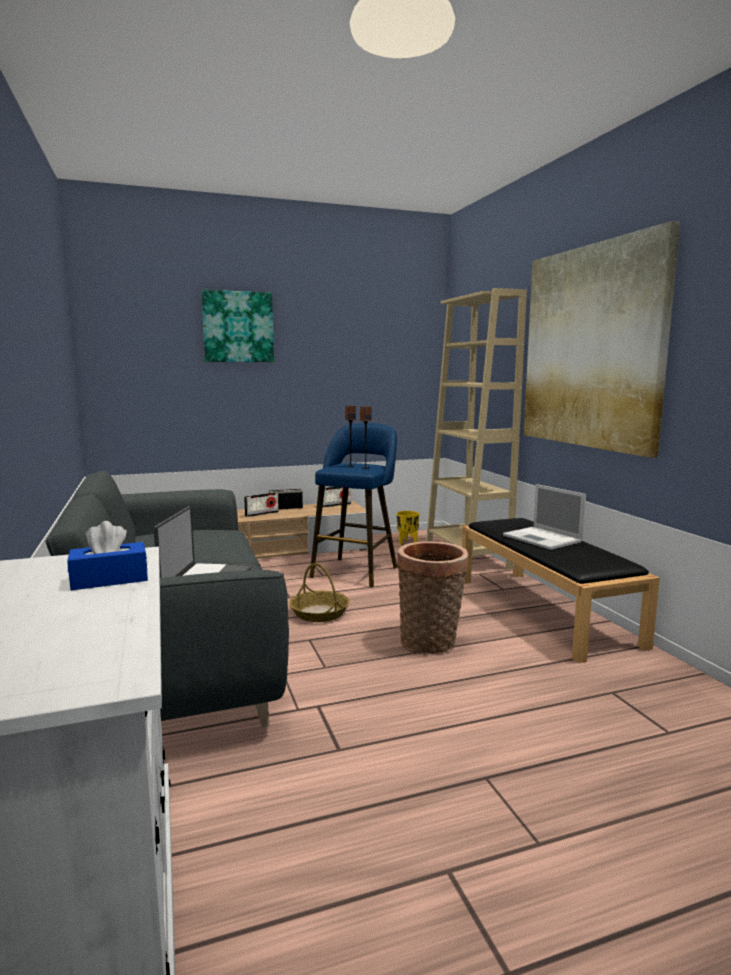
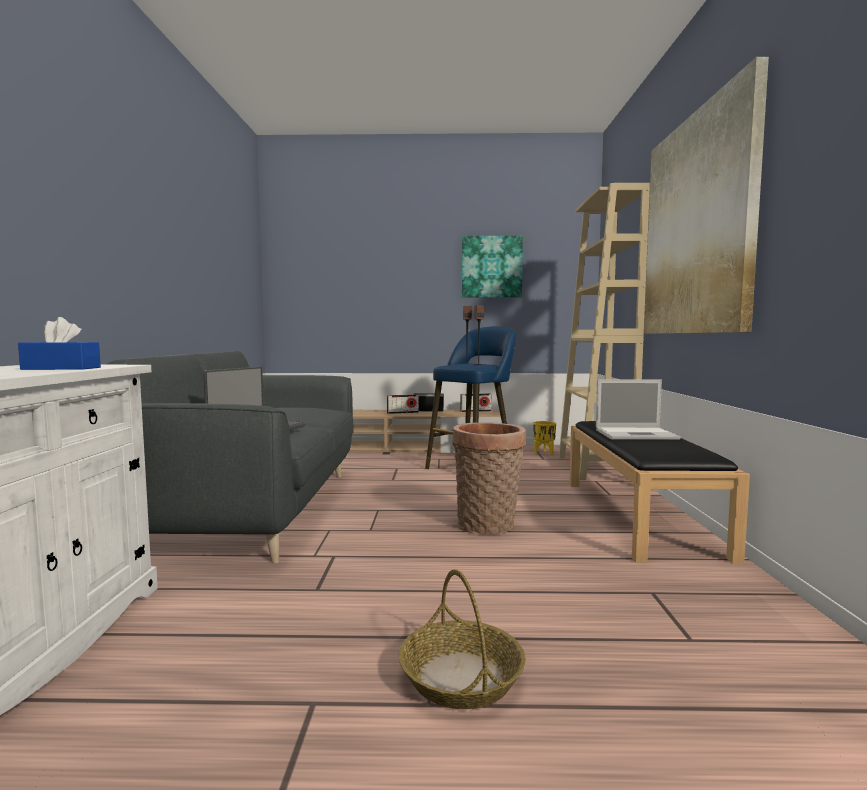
camera: 20 degrees right, 5 degrees down
picture [201,290,274,362] -> picture moved to [462,236,523,298]
basket [289,563,350,622] -> basket moved to [399,569,526,709]
laptop [503,484,586,550] -> laptop turned 75 degrees counterclockwise [596,379,681,440]

